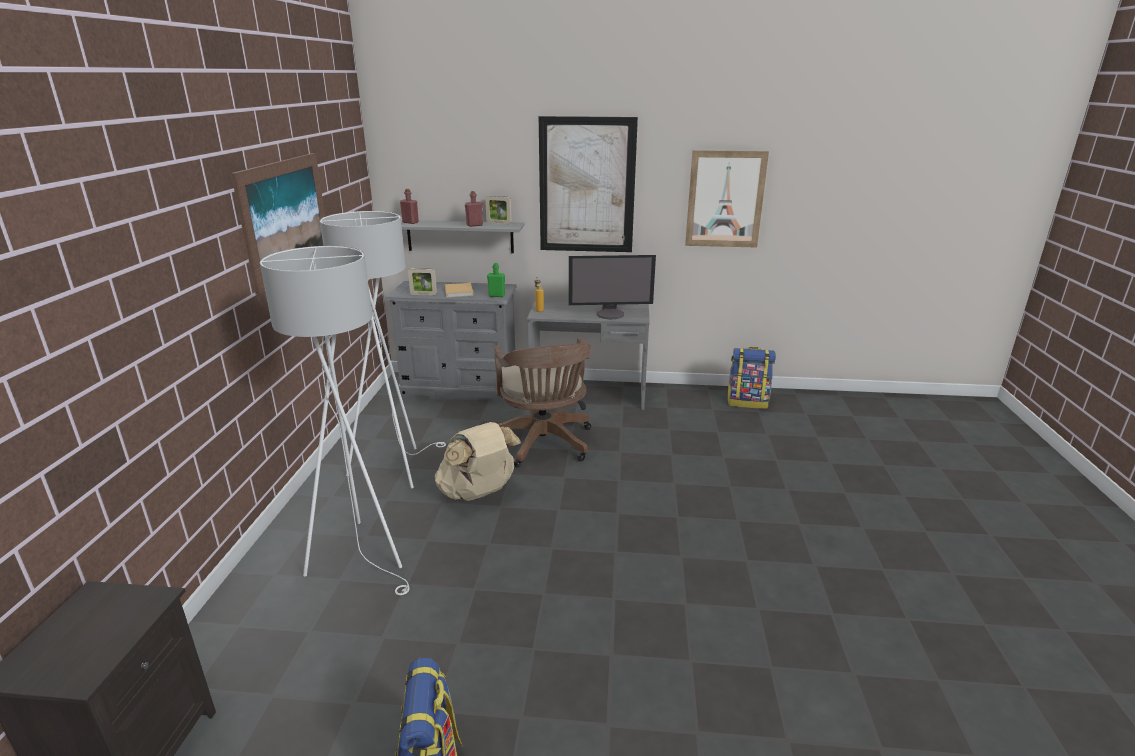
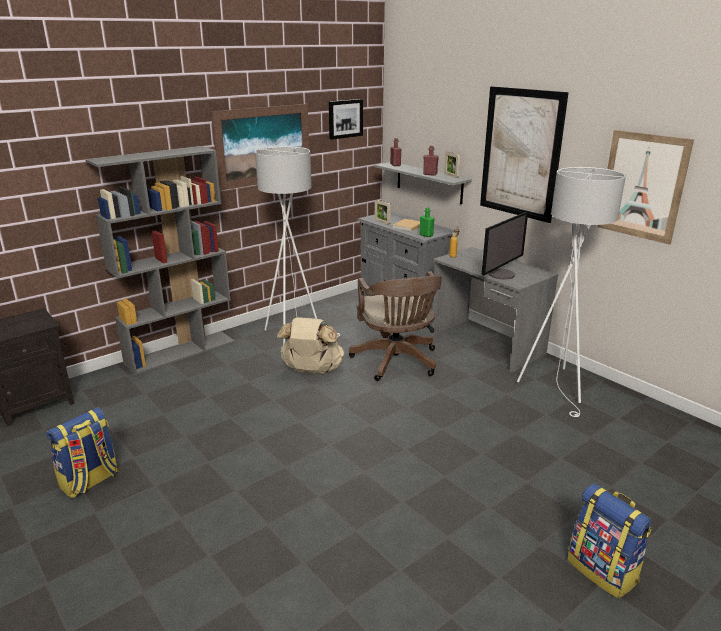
camera: 45 degrees right, 0 degrees up
white floor lamp [260,246,409,595] -> white floor lamp moved to [517,167,626,417]
brown office chair [494,337,591,468] -> brown office chair turned 45 degrees counterclockwise [349,271,442,381]
monitor [569,255,656,319] -> monitor turned 90 degrees counterclockwise [482,212,528,279]
backpack [727,347,776,409] -> backpack moved to [568,484,651,599]
none -> grey bookcase [85,146,235,375]
none -> picture [329,99,363,140]

